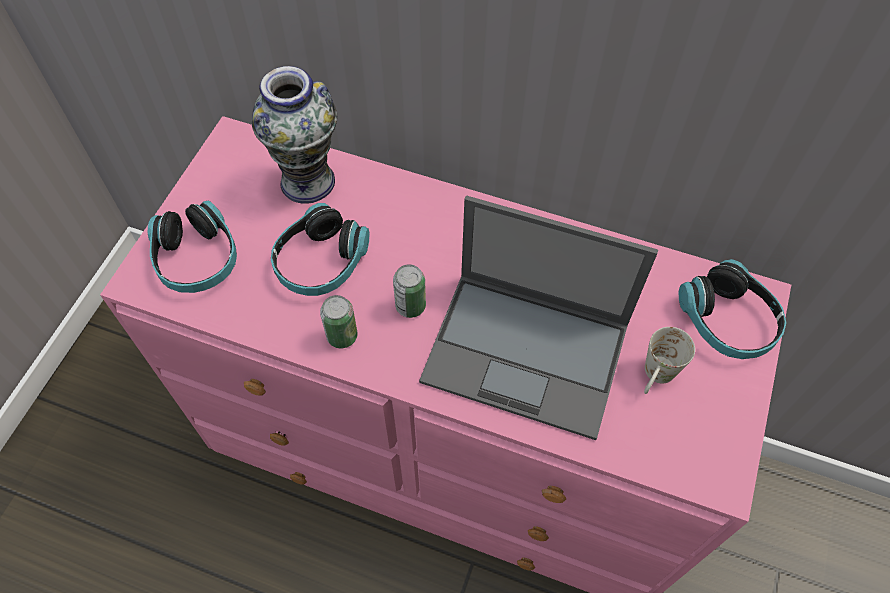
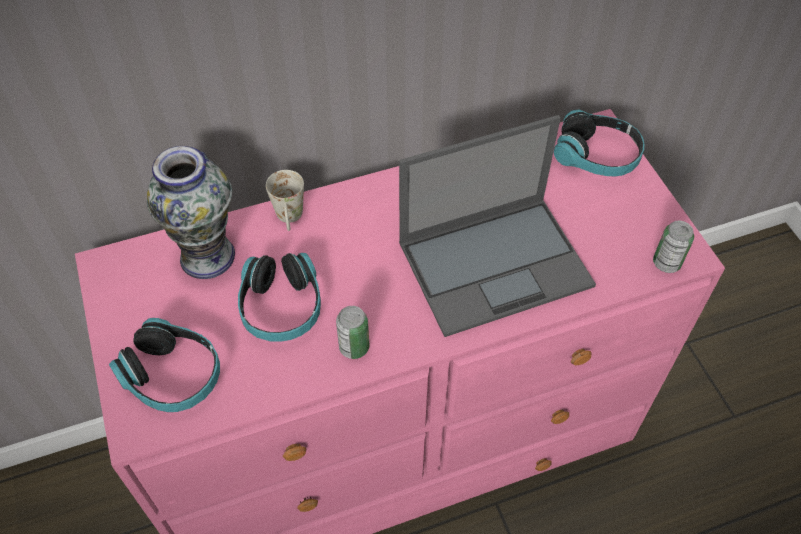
camera: 40 degrees left, 5 degrees down
can [393,264,426,318] -> can moved to [653,221,694,273]
white mug [644,327,695,394] -> white mug moved to [266,170,304,231]

